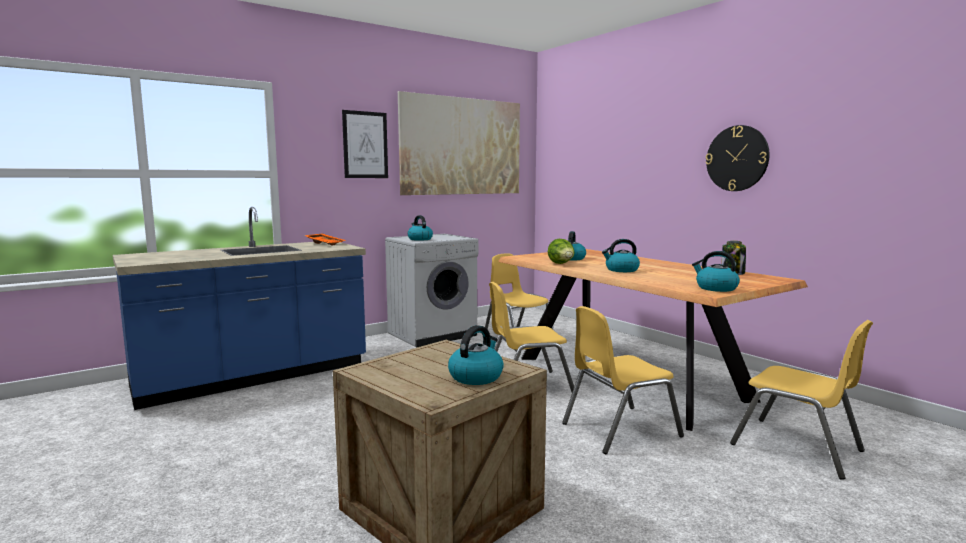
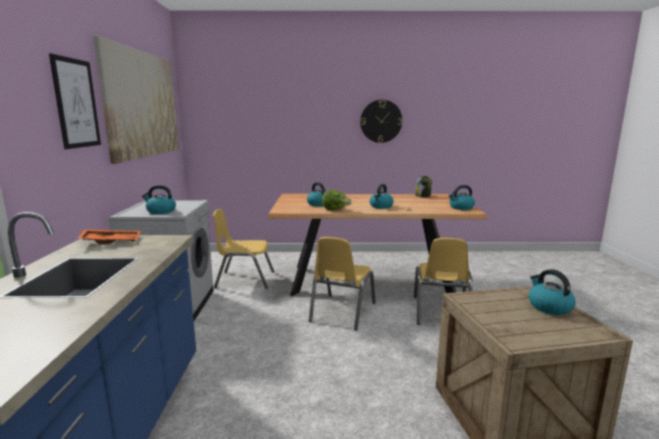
camera: 55 degrees left, 5 degrees up
yellow chair [730,320,873,480] -> none

